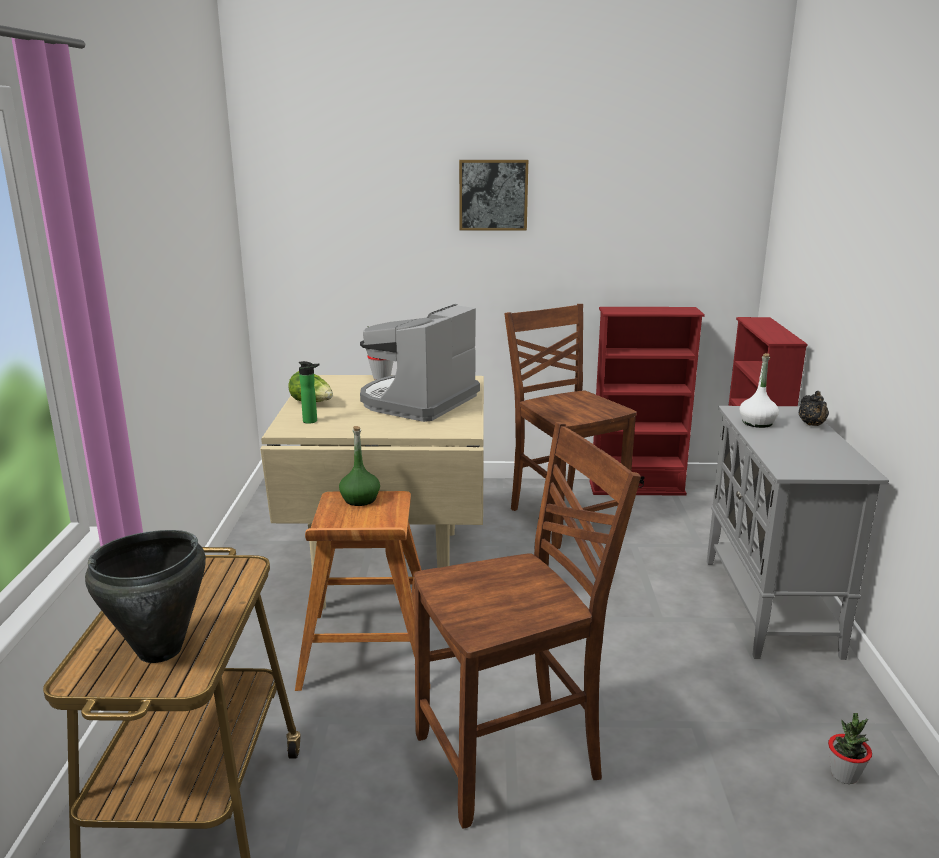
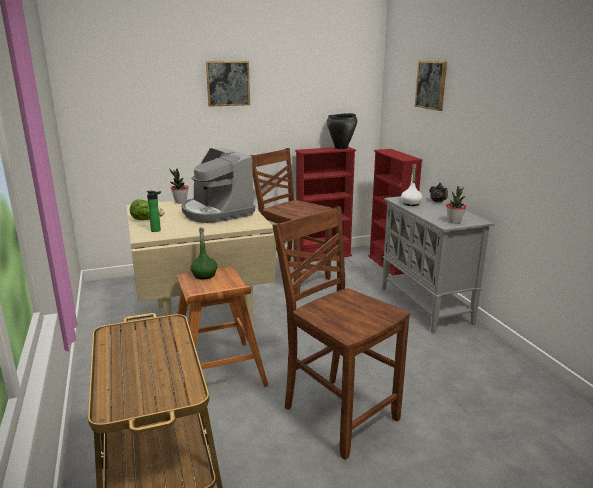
camera: 20 degrees left, 0 degrees up
black cooking pot [85,530,206,663] -> black cooking pot moved to [327,113,357,149]
coffee machine [360,304,480,422] -> coffee machine turned 45 degrees counterclockwise [182,148,255,223]
brown chair [414,422,641,829] -> brown chair turned 90 degrees counterclockwise [272,206,410,460]
potted plant [828,713,872,784] -> potted plant moved to [446,186,466,224]
none -> picture [415,61,447,111]

